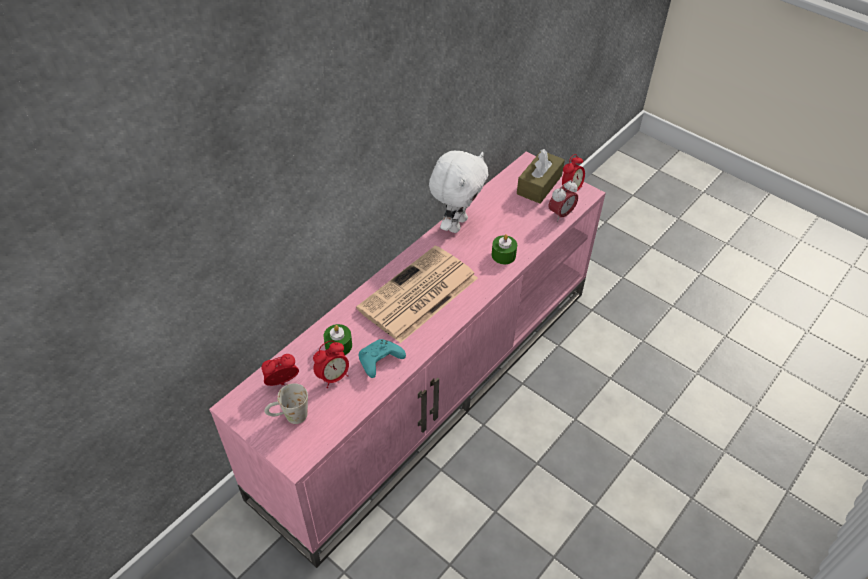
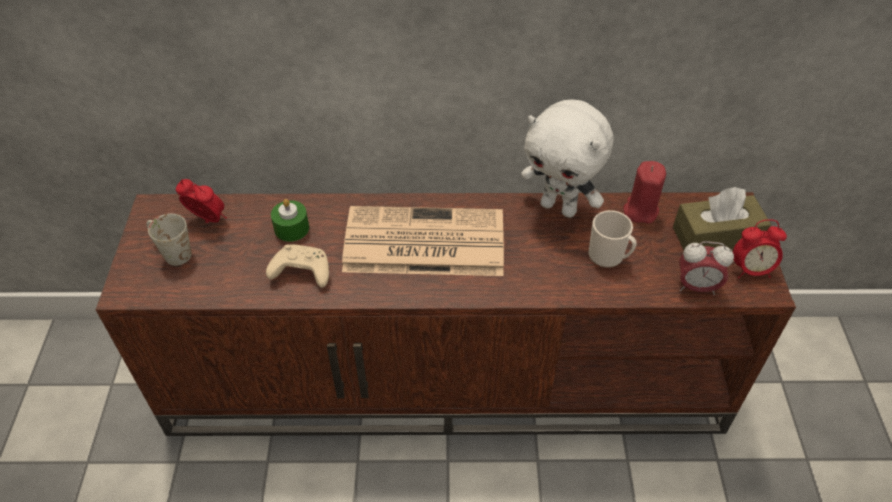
camera: 50 degrees right, 0 degrees up
pink tv stand [209,151,606,568] -> brown tv stand [96,192,796,436]
alarm clock [313,341,349,388] -> none
turquoise game controller [359,339,406,378] -> beige game controller [266,244,329,288]
white plush toy [429,151,488,233] -> white plush toy turned 45 degrees clockwise [521,100,614,218]
green candle [491,234,517,264] -> none
none -> mug [589,210,637,268]
none -> red candle [623,161,666,224]

